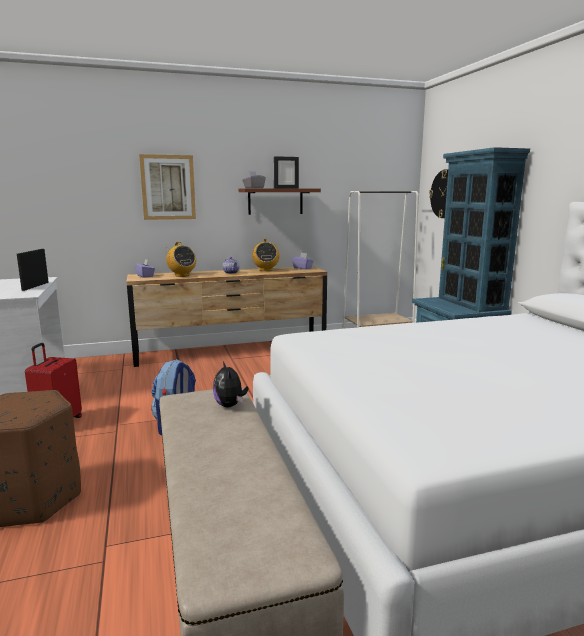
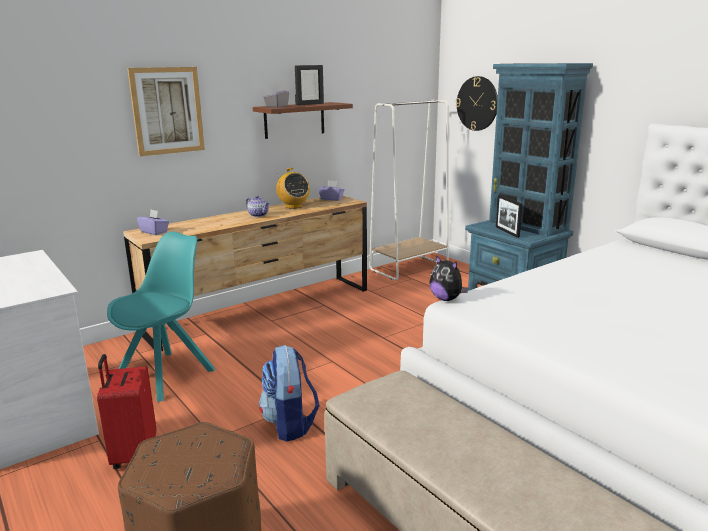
camera: 20 degrees left, 5 degrees up
picture frame [17,249,49,291] -> picture frame moved to [496,195,523,238]
radio [166,242,196,277] -> none
plush toy [213,361,248,408] -> plush toy moved to [429,255,468,301]
none -> turquoise chair [107,232,215,402]

